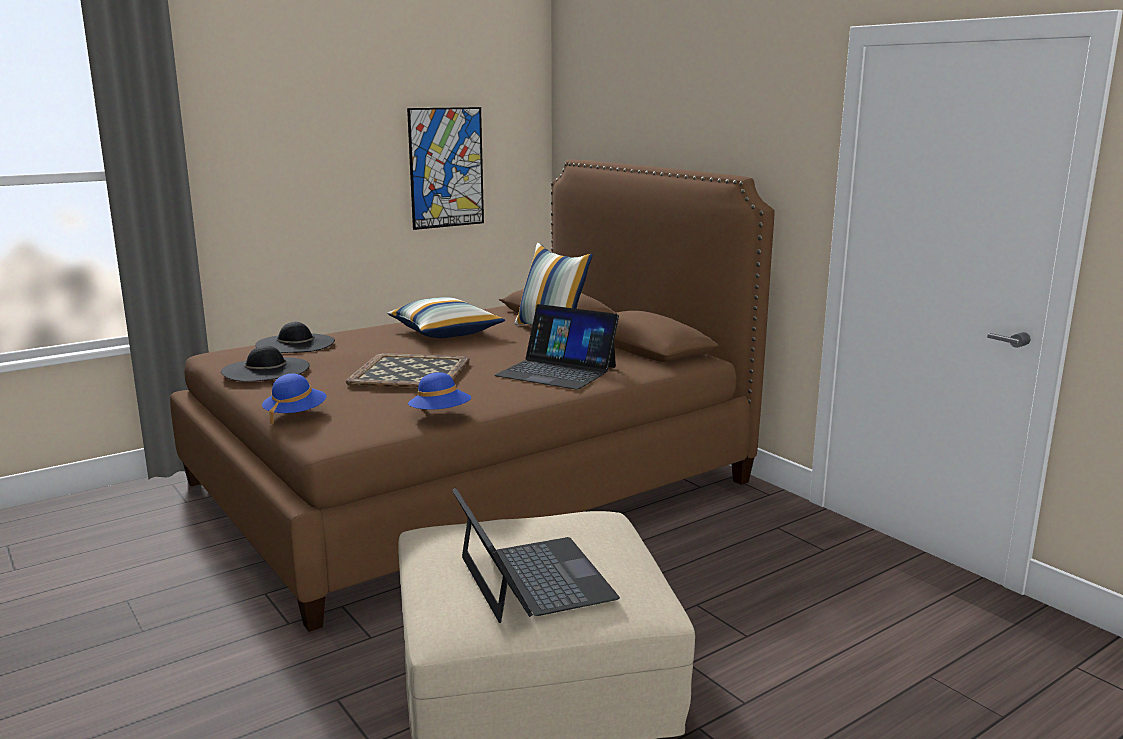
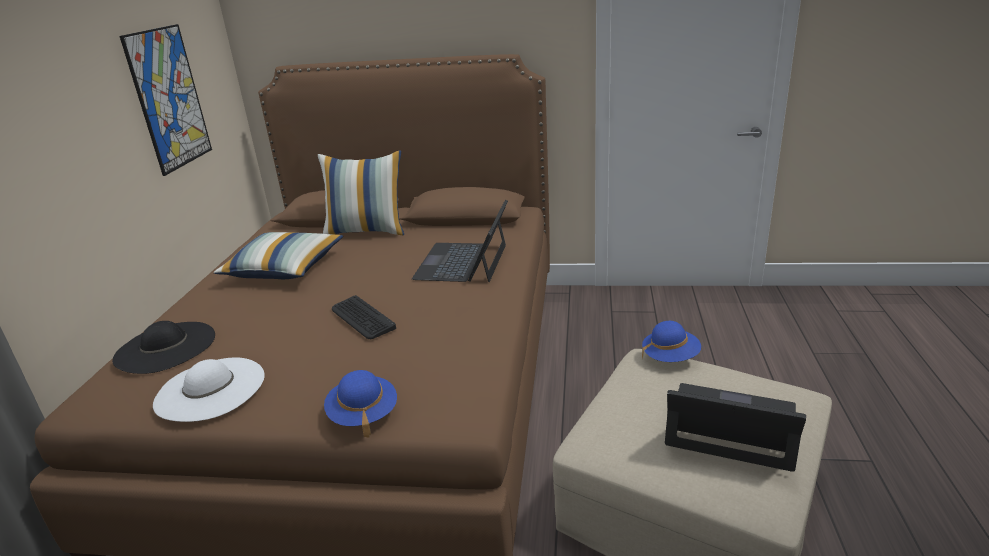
camera: 45 degrees left, 10 degrees up
black hat [221,345,310,382] -> white hat [153,357,265,422]
tray [346,353,470,389] -> keyboard [332,295,396,339]
blue hat [408,372,471,409] -> blue hat moved to [642,321,701,362]
laptop [495,304,619,390] -> laptop turned 120 degrees clockwise [412,200,508,282]

